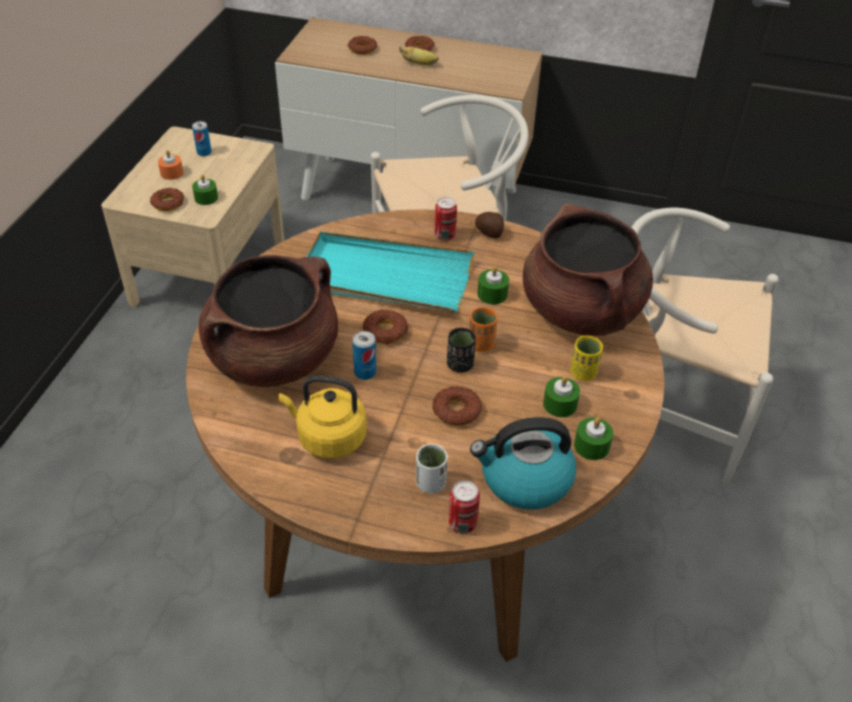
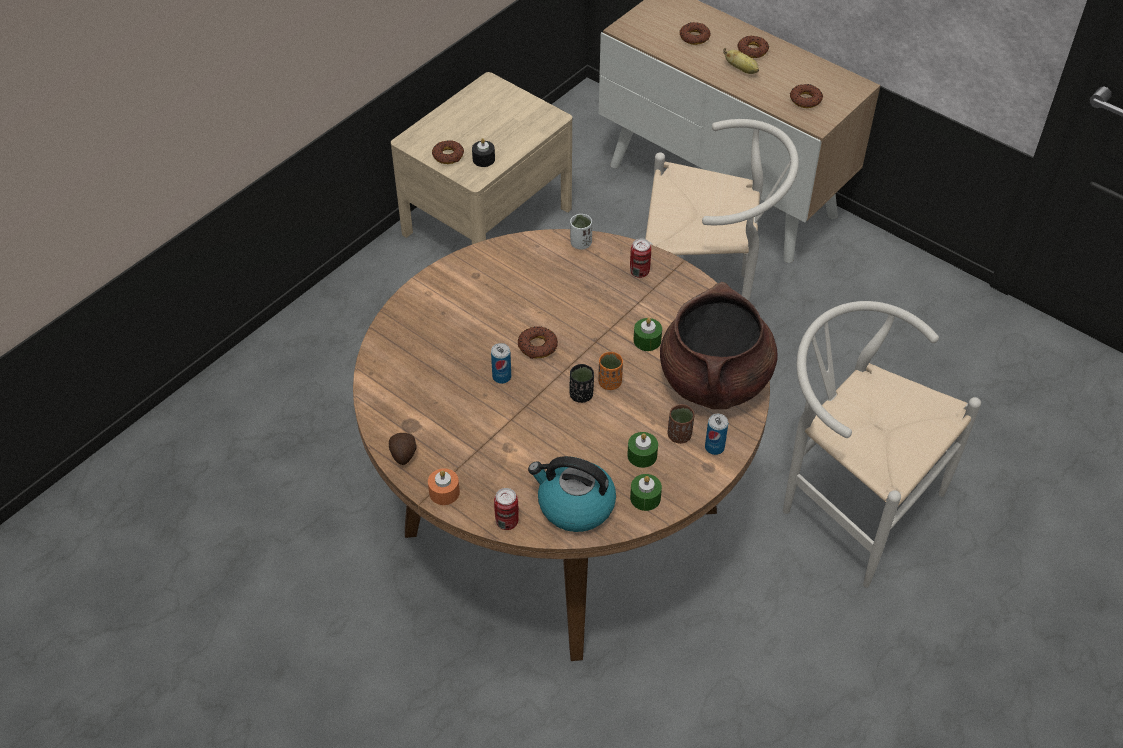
camera: 25 degrees right, 5 degrees up
orange candle [158,150,183,180] -> orange candle moved to [428,468,460,505]
can [192,121,212,156] -> can moved to [705,414,728,455]
green candle [192,175,218,205] -> black candle [472,138,495,167]
brown cooking pot [199,255,338,387] -> none
yellow kettle [279,375,367,459] -> none
turquoise tray [306,231,474,312] -> none
white cup [416,444,448,493] -> white cup moved to [570,214,592,250]
donut [433,386,482,426] -> donut moved to [790,84,823,108]
potato [475,212,504,238] -> potato moved to [389,433,417,465]
yellow cup [570,336,603,381] -> brown cup [668,404,695,444]

